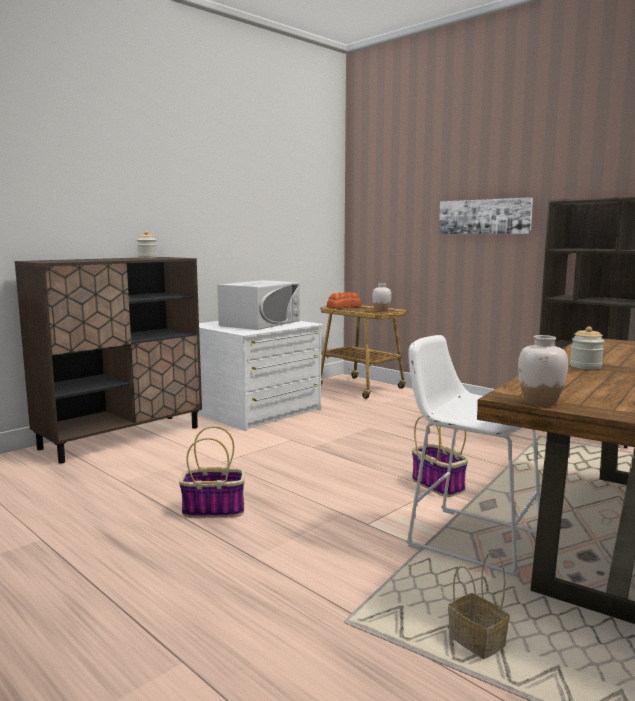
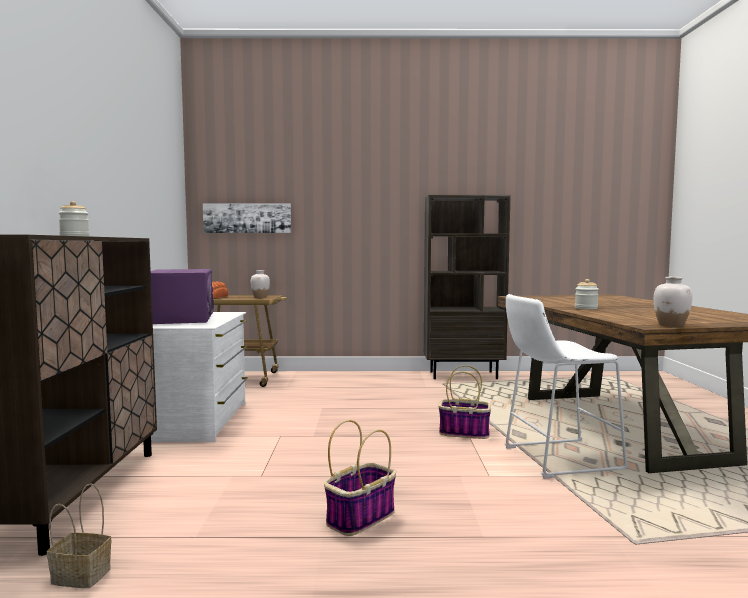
camera: 45 degrees left, 5 degrees down
white microwave [218,280,299,330] -> purple microwave [151,269,214,324]
picture [439,197,533,234] -> picture moved to [203,204,291,233]
basket [448,552,510,659] -> basket moved to [47,483,111,588]

